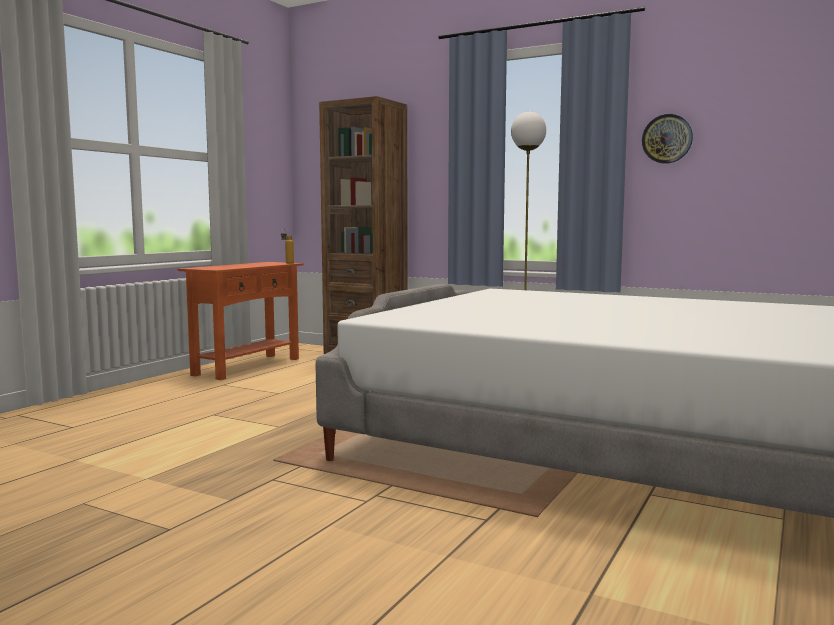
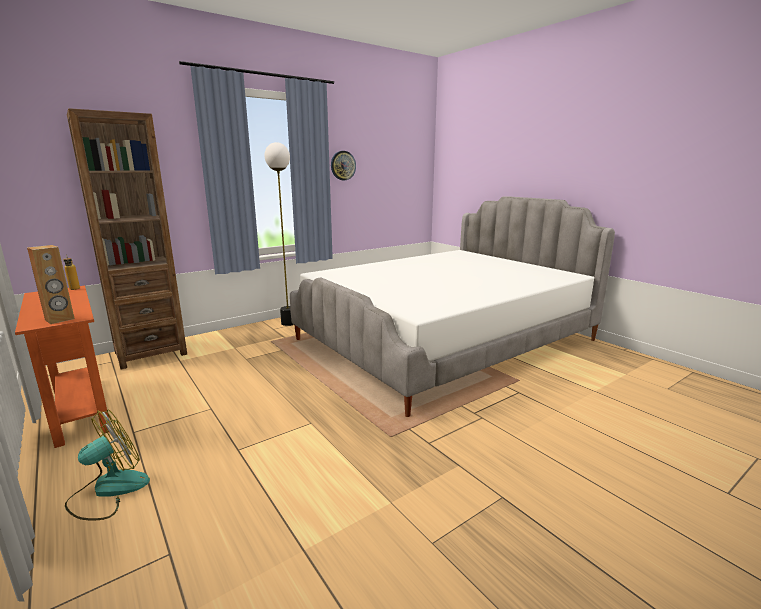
camera: 65 degrees left, 10 degrees up
none -> brown speaker [27,245,75,324]
none -> fan [65,410,150,521]

